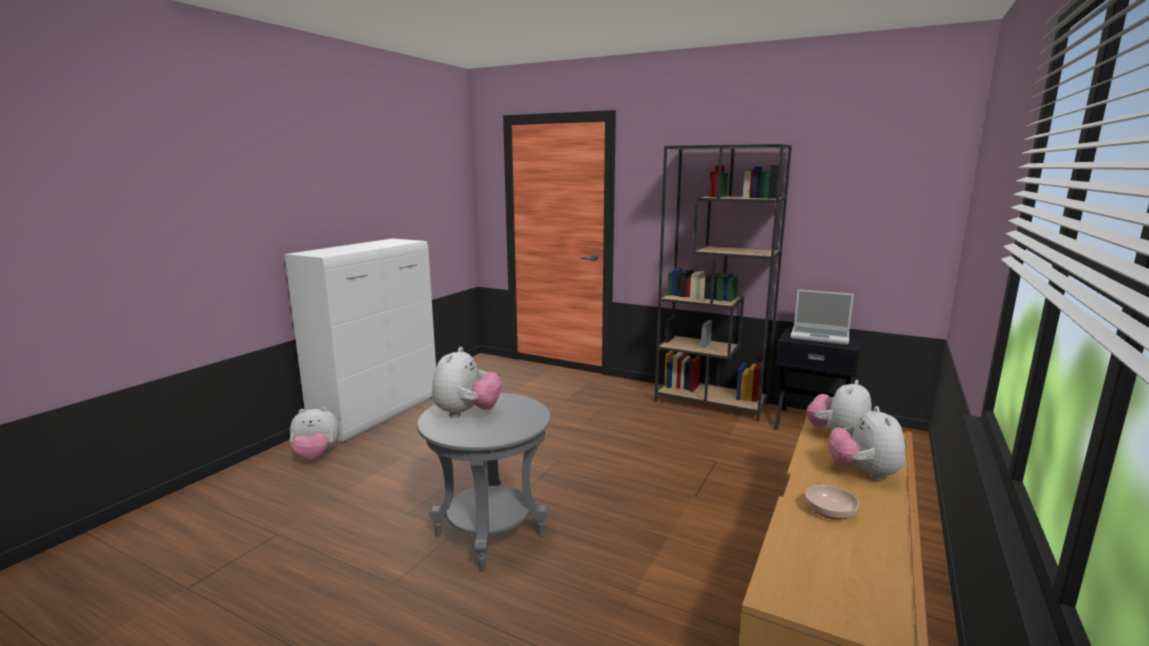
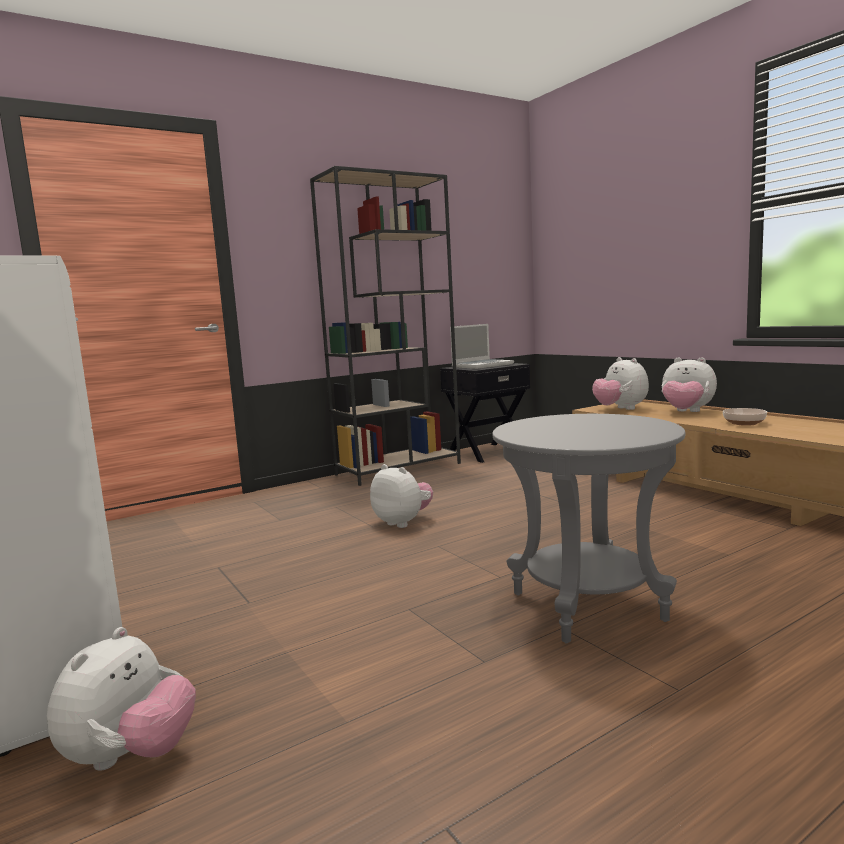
camera: 60 degrees left, 5 degrees down
plush toy [432,347,502,418] -> plush toy moved to [370,464,433,528]

